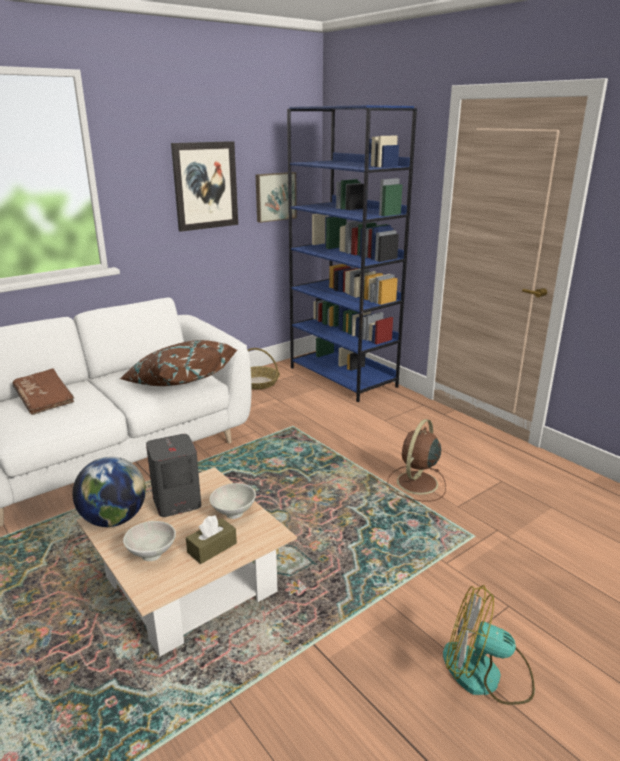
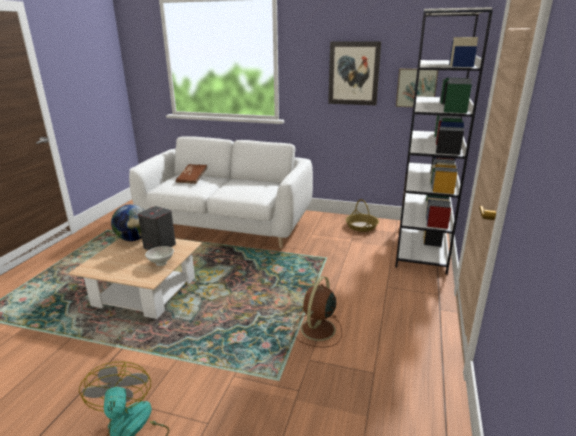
camera: 55 degrees right, 0 degrees up
brown pillow [120,340,237,386] -> none
white bowl [123,521,176,561] -> none
brown tissue box [186,516,237,564] -> none
blue bookcase [287,105,417,402] -> white bookcase [395,7,493,274]
brown fan [387,419,446,502] -> brown fan turned 60 degrees counterclockwise [293,276,342,348]

